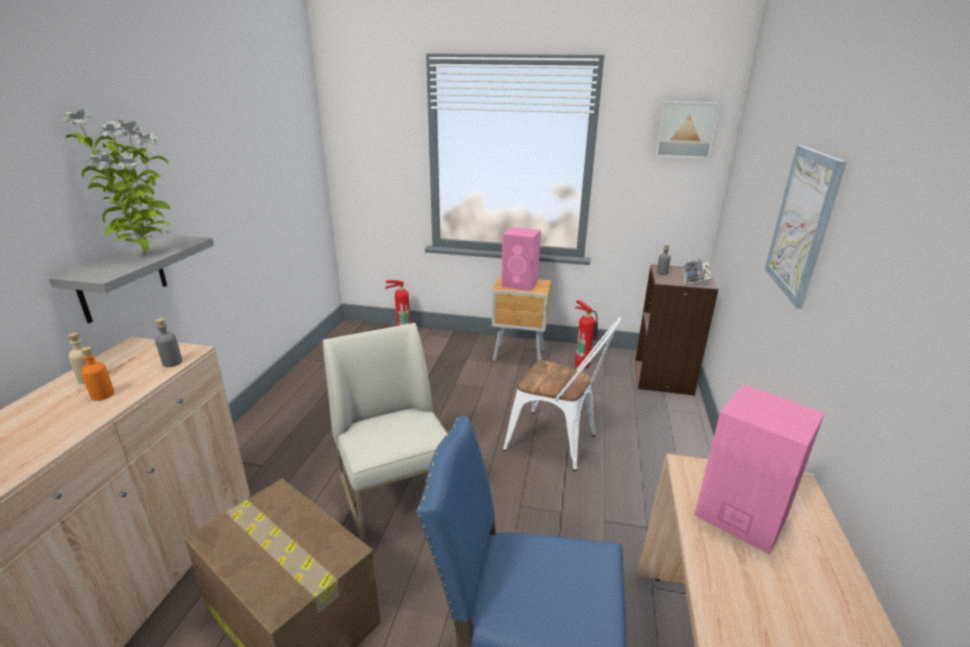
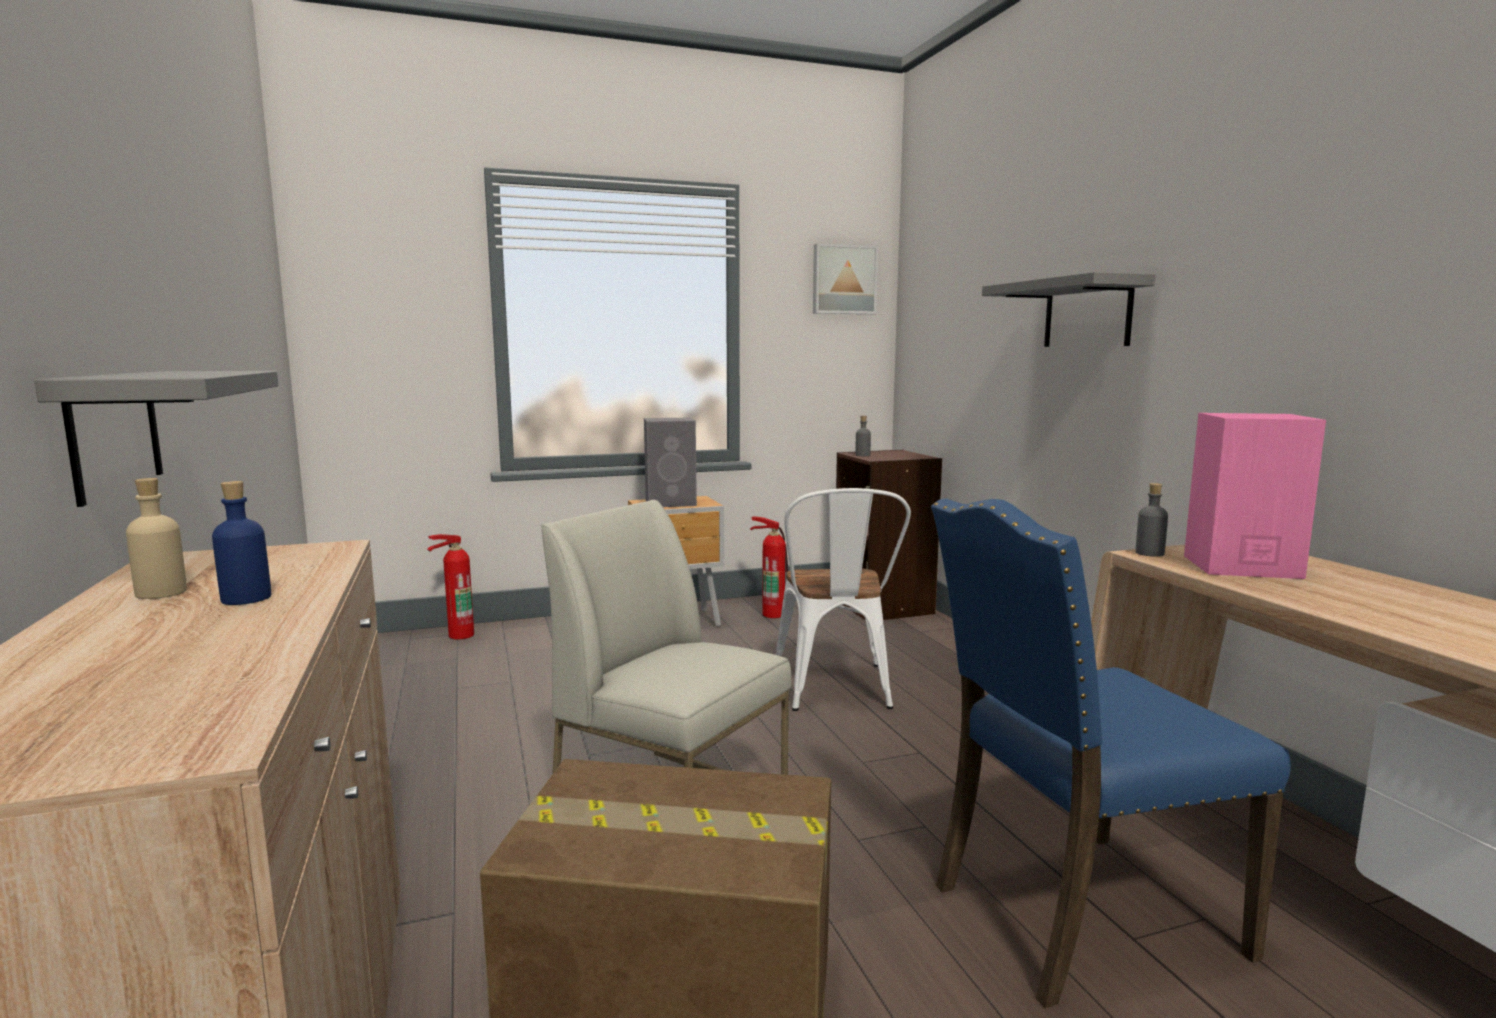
camera: 30 degrees left, 15 degrees down
potted plant [63,109,170,254] -> none
orange bottle [81,347,114,401] -> blue bottle [212,481,271,605]
grey bottle [155,318,182,367] -> grey bottle moved to [1136,483,1168,557]
pink speaker [501,227,541,291] -> grey speaker [644,418,697,507]
white chair [503,318,621,471] -> white chair turned 90 degrees clockwise [776,488,911,711]
keyboard [684,259,712,284] -> none
picture [765,145,847,309] -> grey shelf [982,272,1155,347]

